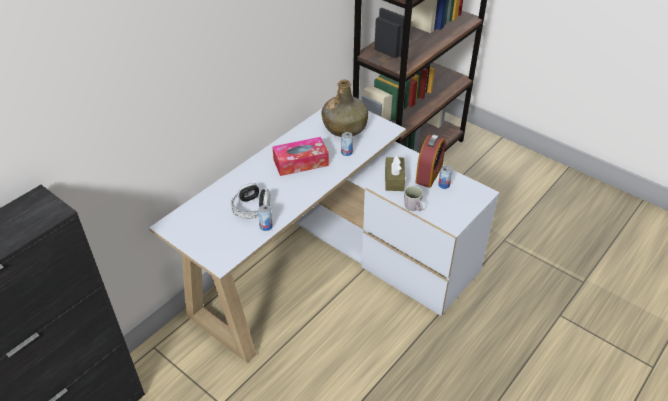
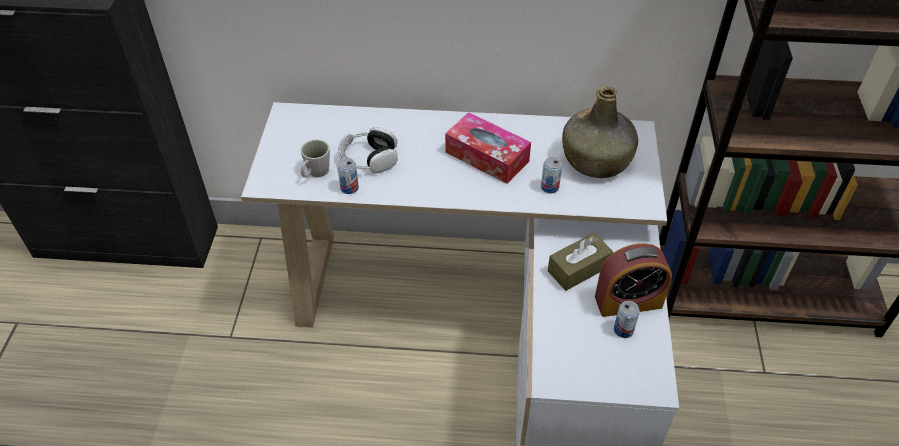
camera: 55 degrees right, 5 degrees up
grey mug [404,186,423,211] -> grey mug moved to [301,139,330,178]

